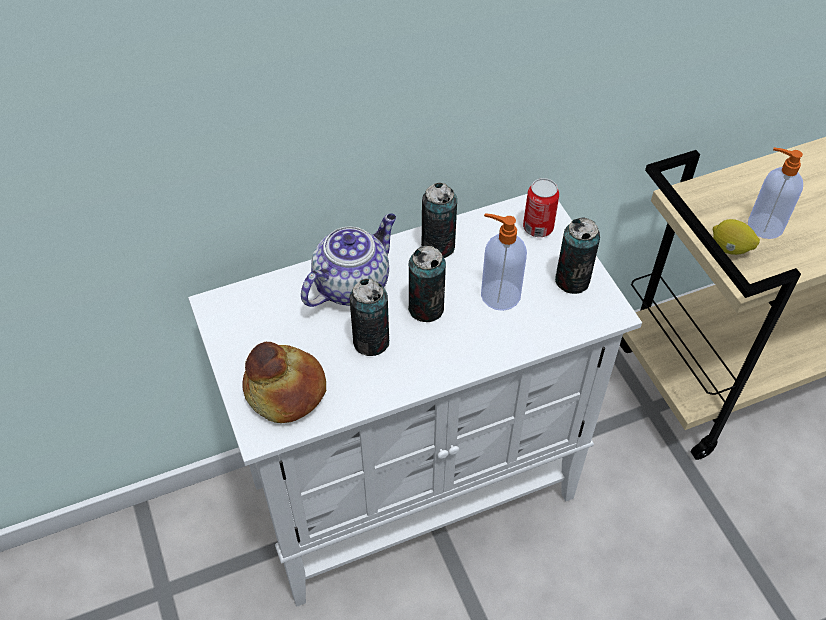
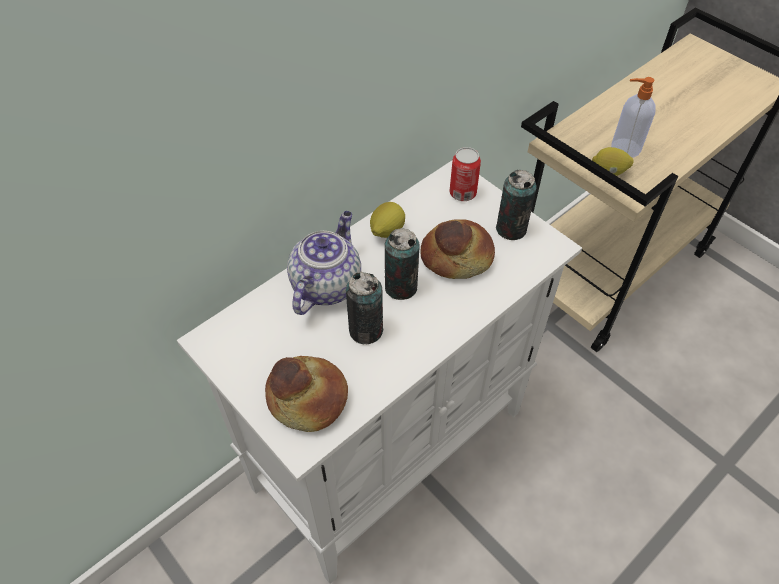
camera: 20 degrees left, 0 degrees up
can [421,183,457,258] -> lemon [370,202,405,238]
soap dispenser [481,213,527,311] -> bread [420,219,495,279]

